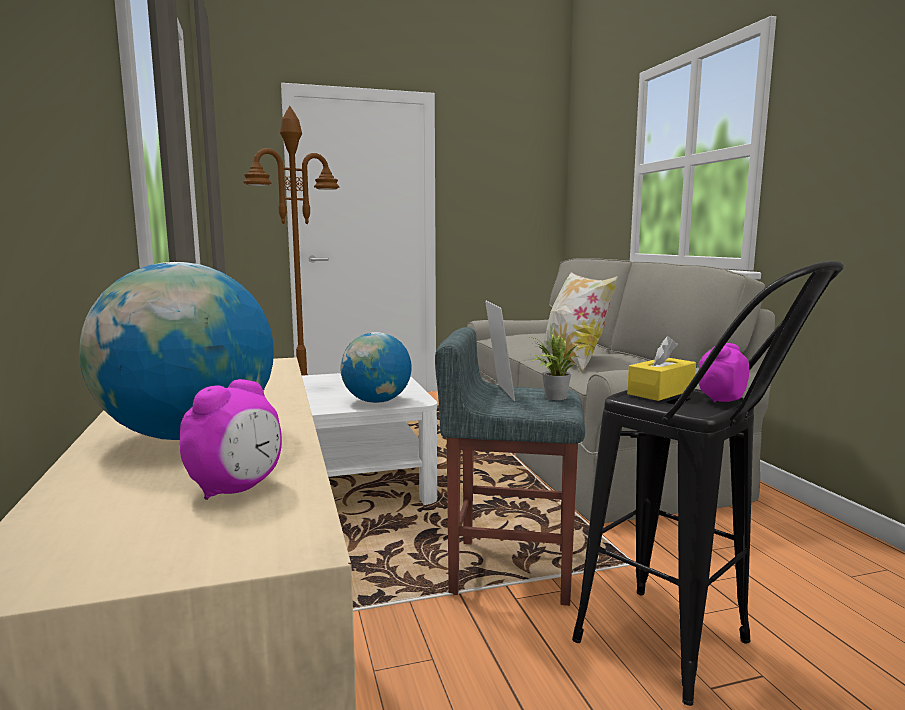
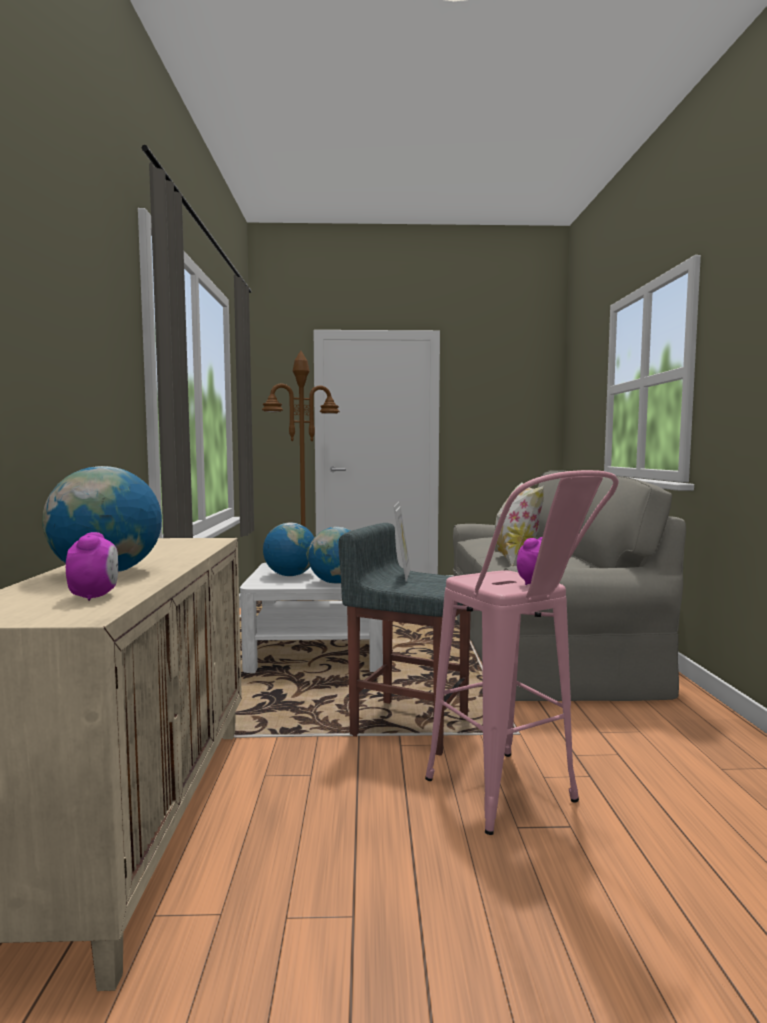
camera: 15 degrees right, 5 degrees down
alarm clock [180,379,282,500] -> alarm clock turned 60 degrees counterclockwise [66,532,118,601]
potted plant [530,334,580,400] -> none
black stool [572,261,844,706] -> pink stool [425,470,619,835]
yellow tissue box [627,336,696,401] -> none
none -> globe [263,523,314,576]

